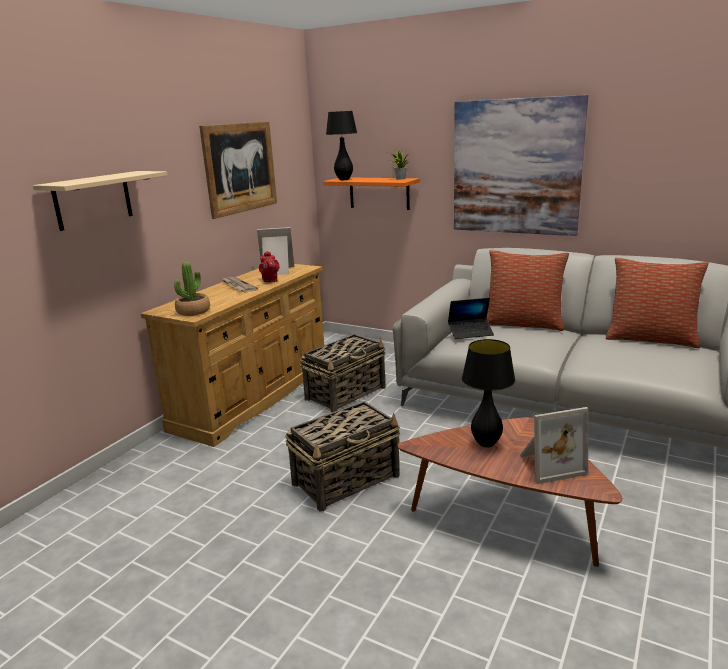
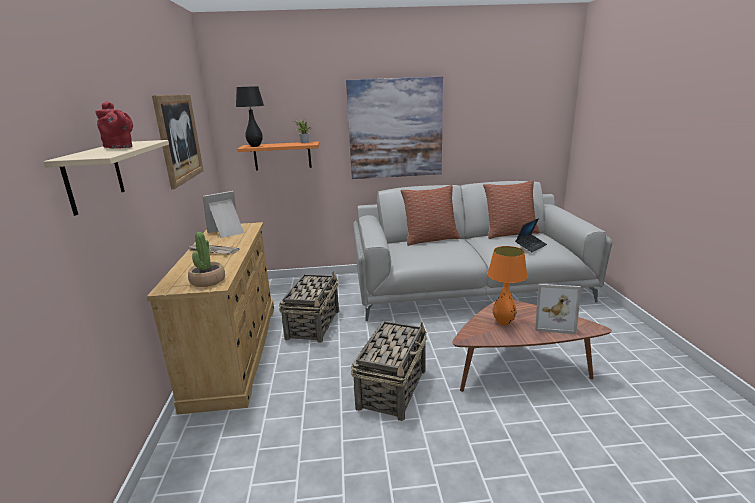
camera: 35 degrees left, 0 degrees up
red teapot [259,251,279,282] -> red teapot moved to [96,101,133,148]
laptop [448,298,494,339] -> laptop moved to [515,218,547,252]
black table lamp [462,339,515,448] -> orange table lamp [487,246,527,326]
picture frame [520,407,589,484] -> picture frame turned 60 degrees clockwise [535,284,581,334]

